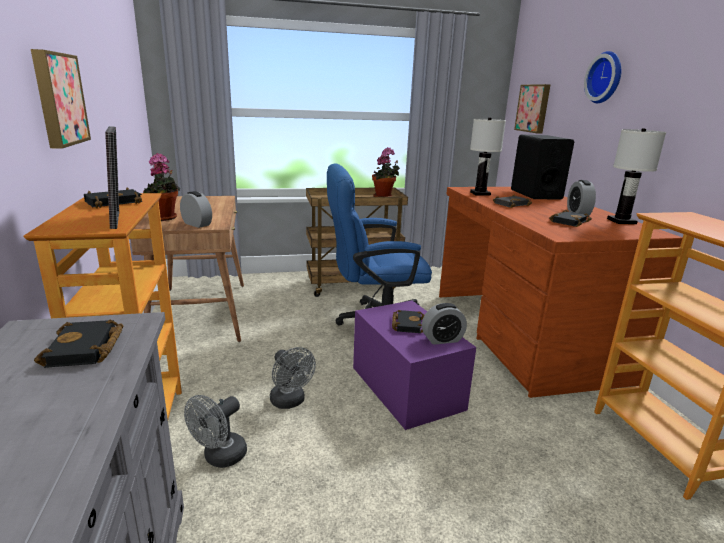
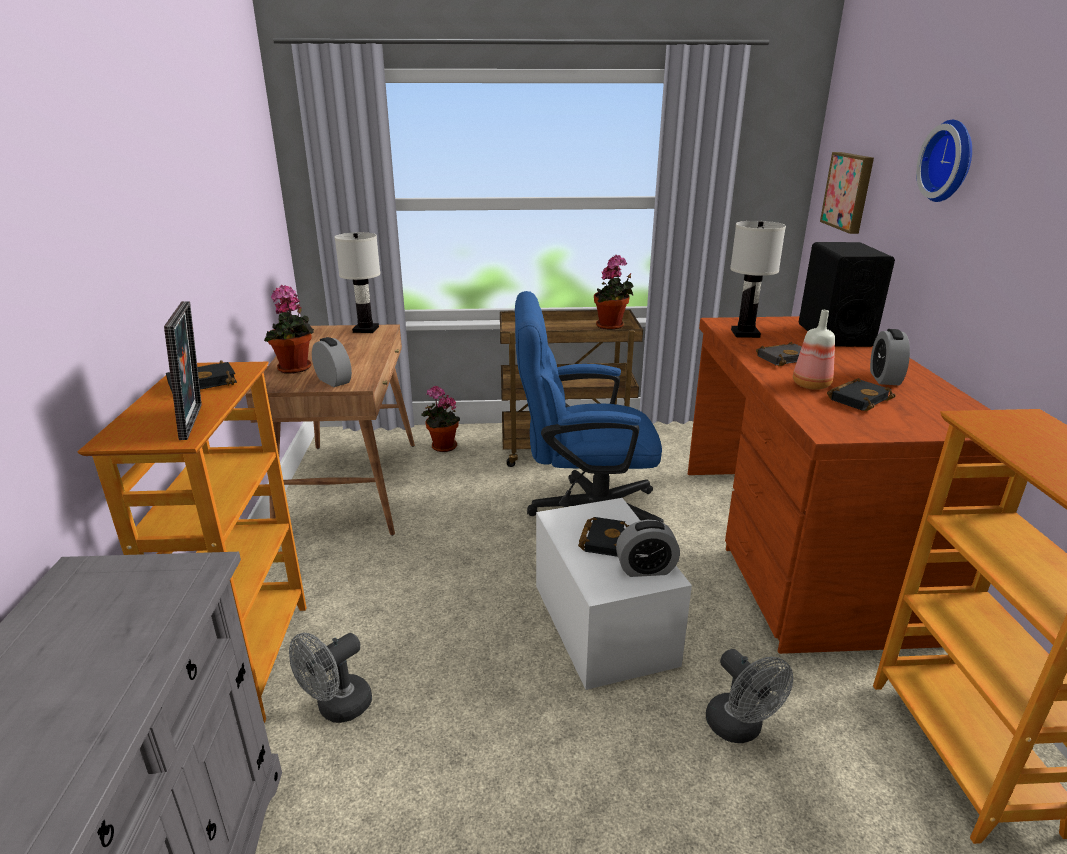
camera: 10 degrees right, 5 degrees up
picture [31,49,91,148] -> none
black book [34,320,123,368] -> none
grey fan [270,347,316,409] -> grey fan moved to [706,649,793,743]
purple storage box [353,301,476,430] -> white storage box [536,498,692,690]
white table lamp [607,128,666,224] -> white table lamp moved to [335,232,381,333]
none -> potted plant [421,386,460,452]
none -> bottle [793,310,835,390]

